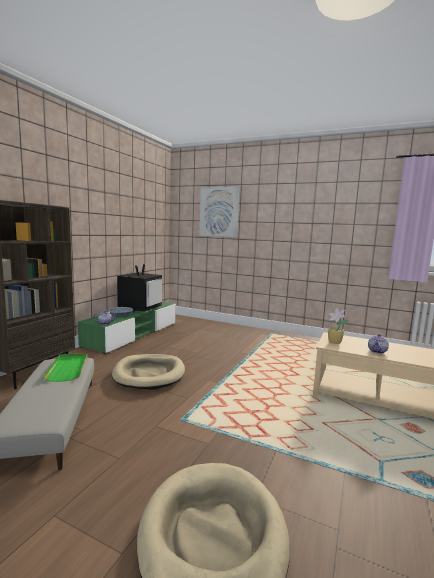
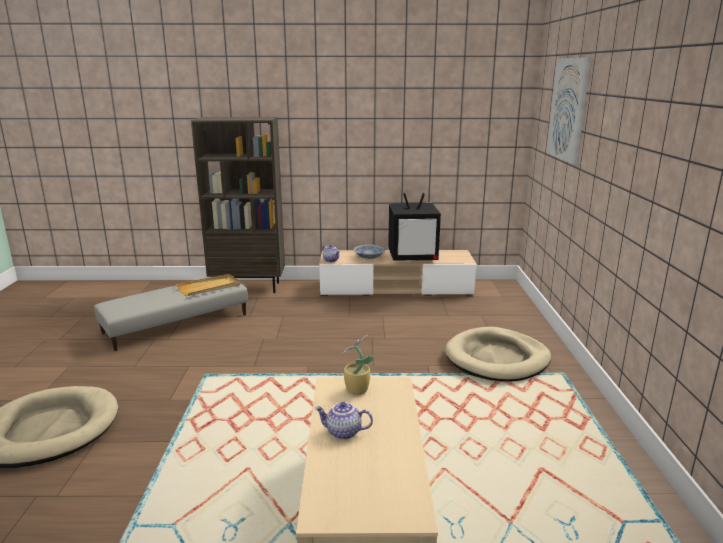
camera: 65 degrees right, 10 degrees up
green tray [42,353,87,382] -> beige tray [176,274,240,296]
green tv stand [78,302,176,354] -> beige tv stand [319,250,477,296]
beige dog bed [112,354,185,390] -> beige dog bed moved to [445,327,551,382]

